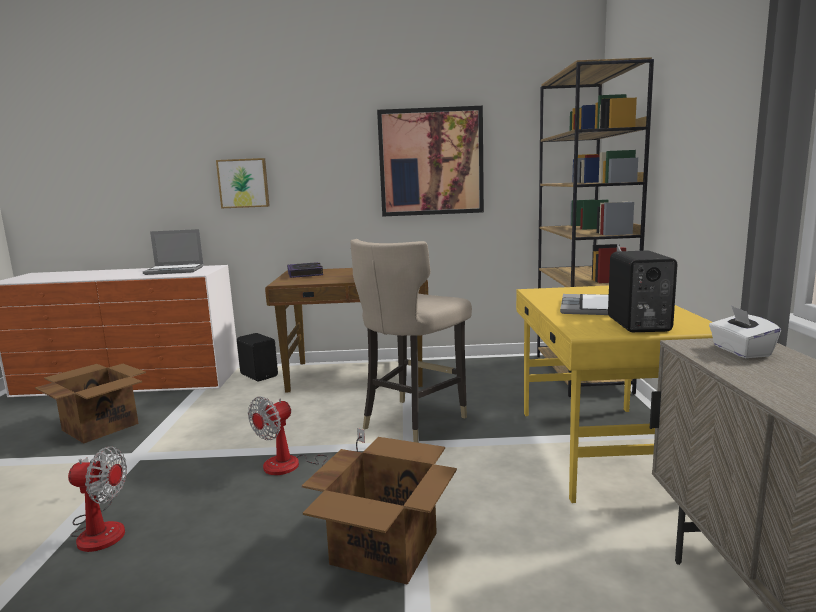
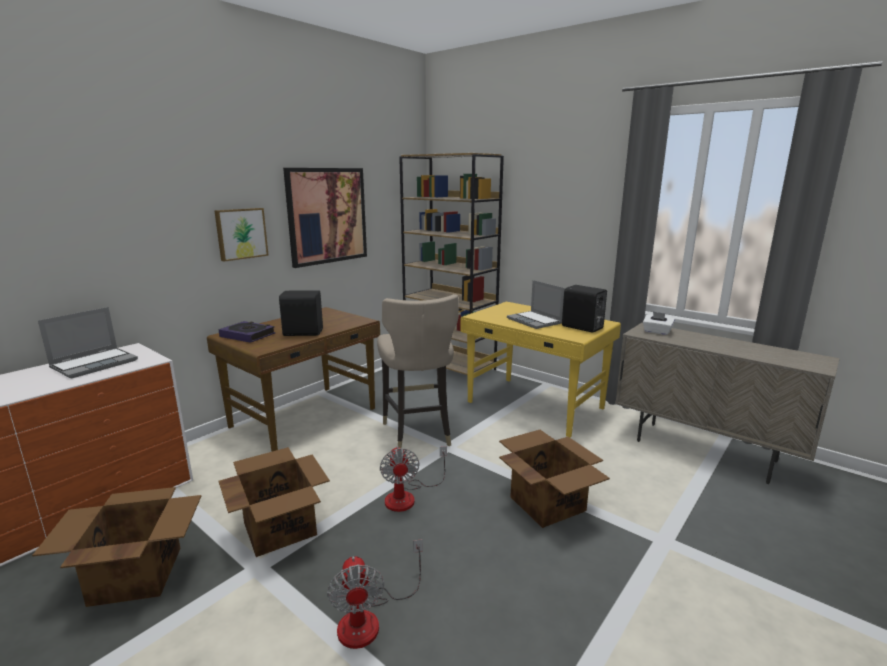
camera: 50 degrees left, 5 degrees up
fan [68,446,127,552] -> fan turned 120 degrees clockwise [327,539,423,649]
picture [216,158,270,208] -> picture moved to [214,208,269,262]
black speaker [237,333,278,381] -> black speaker moved to [279,290,323,336]
none -> cardboard box [219,447,330,557]

